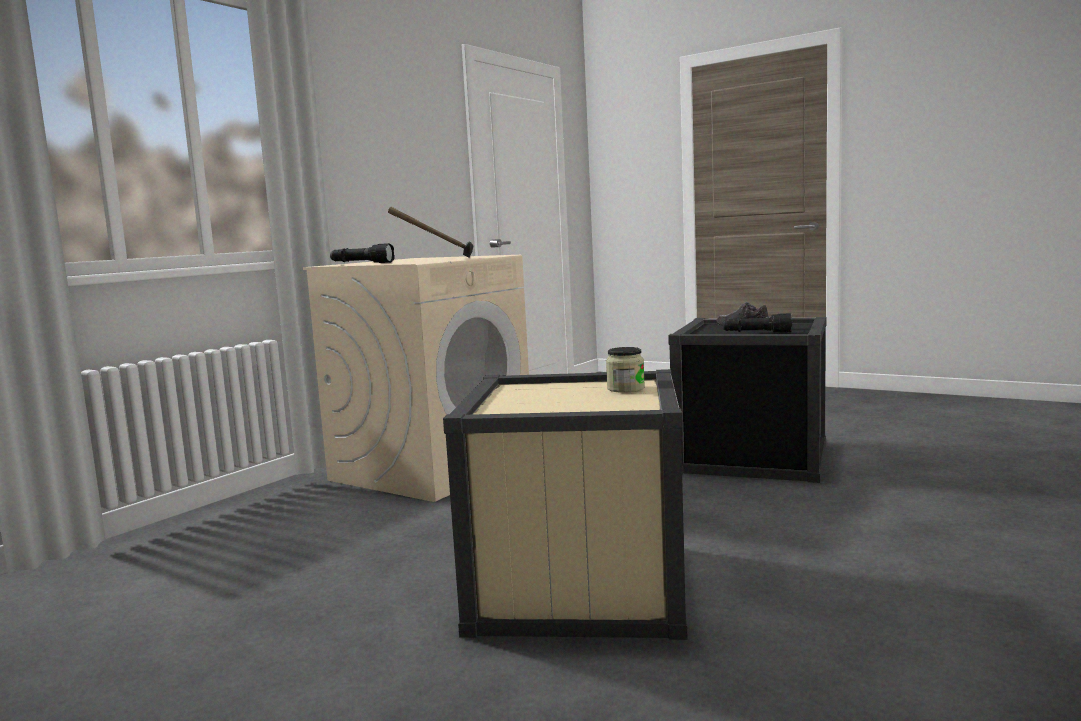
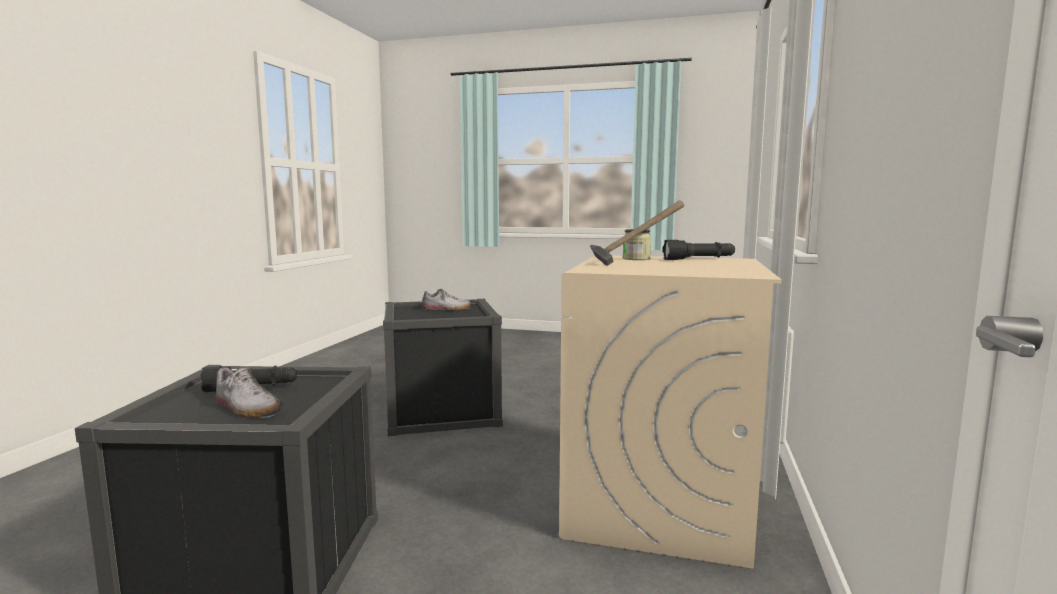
camera: 160 degrees right, 0 degrees up
beige storage box [443,369,688,640] -> black storage box [383,299,503,436]
jar [606,347,645,393] -> jar moved to [623,229,651,260]
none -> shoe [422,289,471,310]

